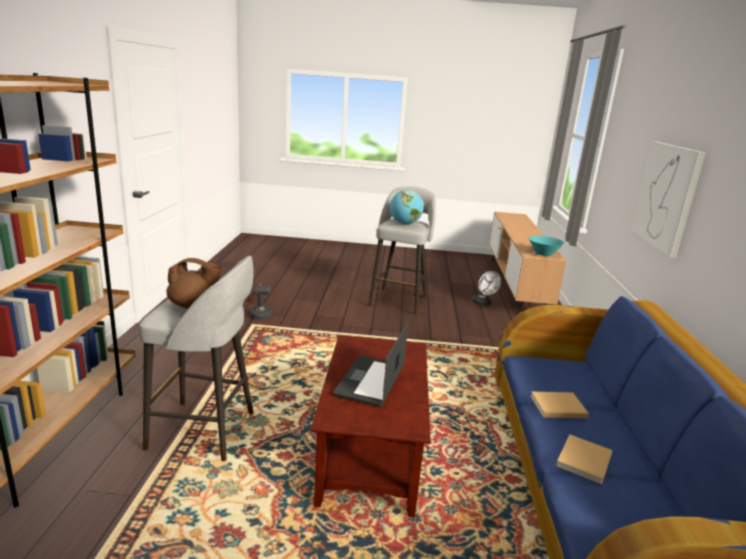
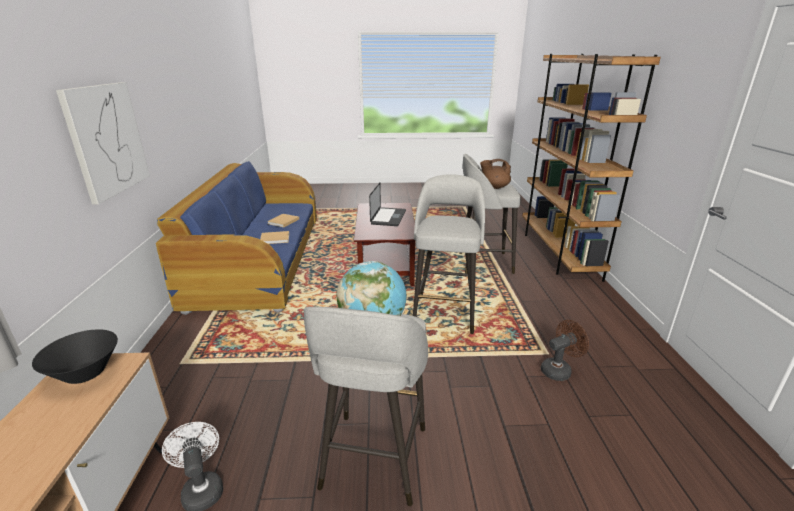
camera: 175 degrees right, 5 degrees up
turquoise bowl [529,236,564,256] -> black bowl [32,329,118,384]
none -> grey stool [413,174,485,334]

